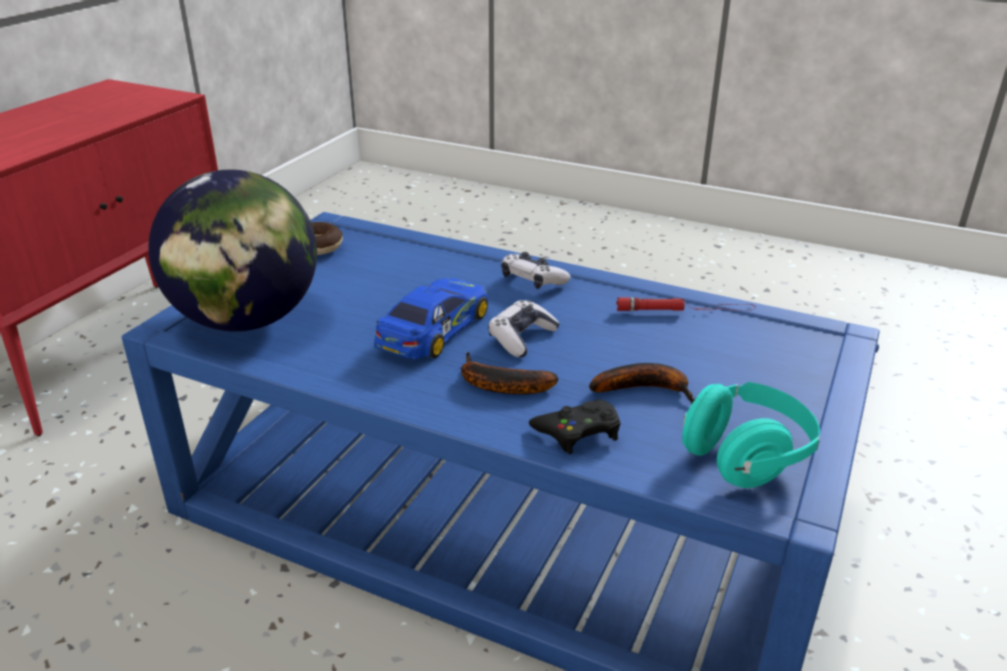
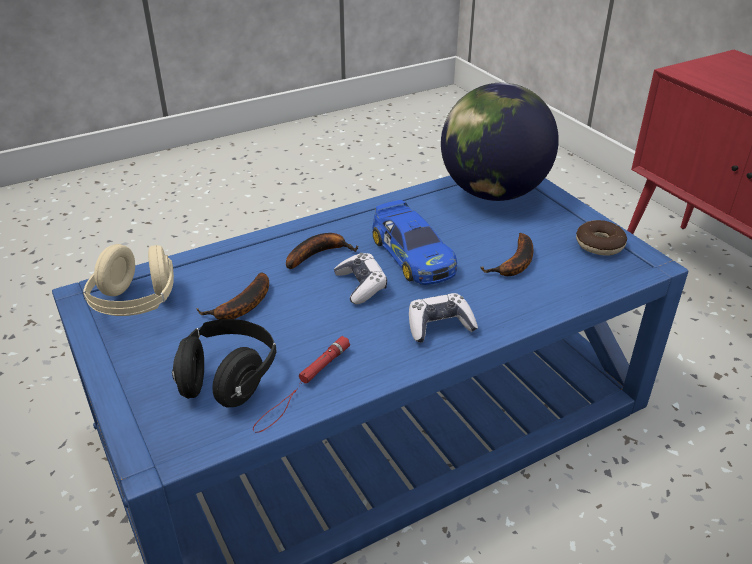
camera: 125 degrees right, 5 degrees up
black game controller [529,399,621,454] -> none
turquoise headphones [682,382,820,488] -> beige headphones [83,244,174,316]
none -> black headphones [172,319,277,407]
none -> banana [480,233,533,276]

